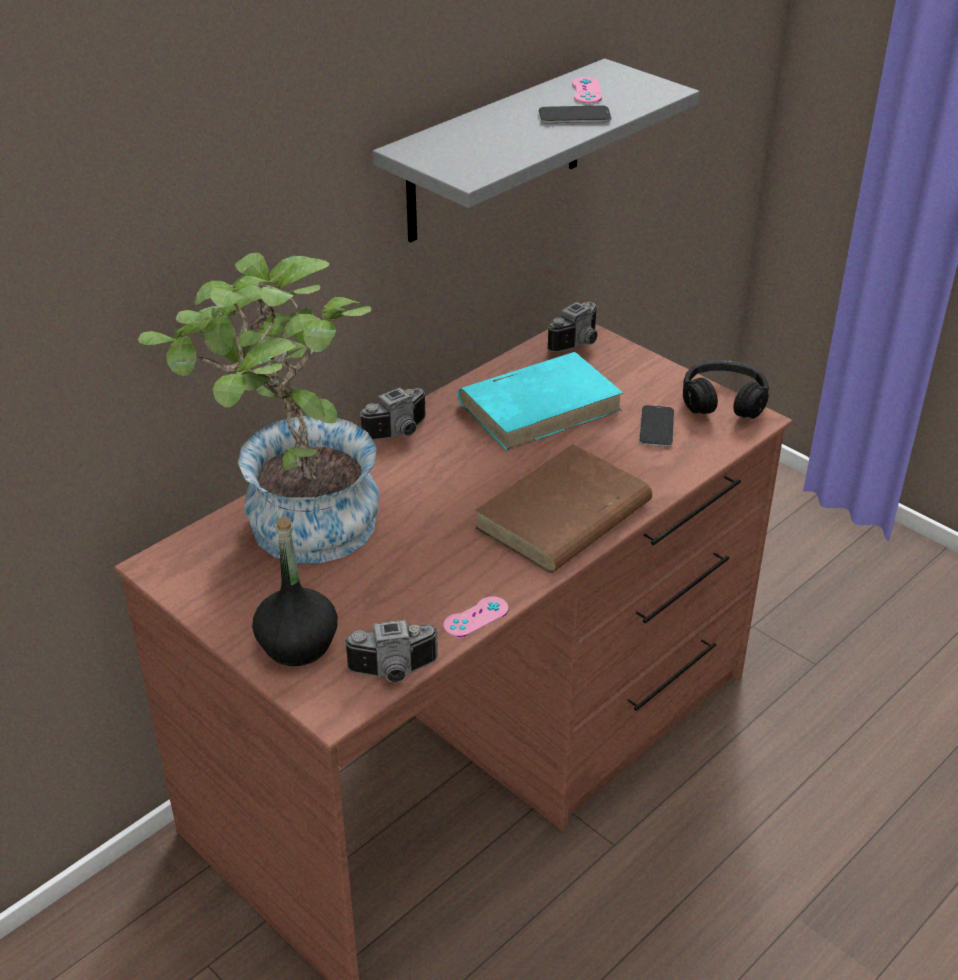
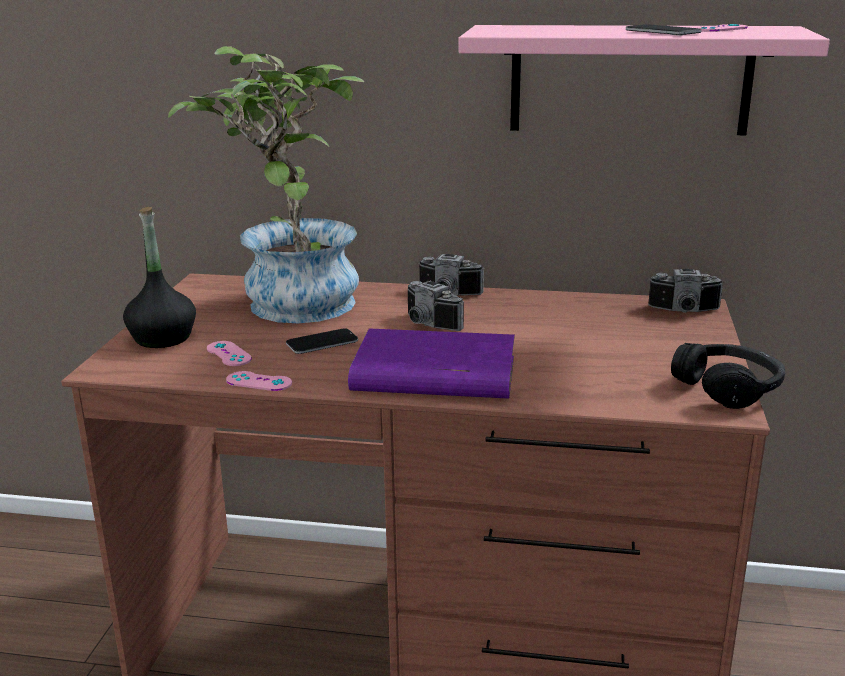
camera: 55 degrees right, 15 degrees down
camera [343,620,439,682] -> camera moved to [408,281,464,331]
grey shelf [372,59,700,243] -> pink shelf [458,25,830,135]
turquoise book [458,352,623,451] -> none
brown book [475,444,652,573] -> purple book [348,328,515,399]
phone [639,405,674,447] -> phone moved to [286,328,358,354]
none -> pink game controller [207,341,252,366]

